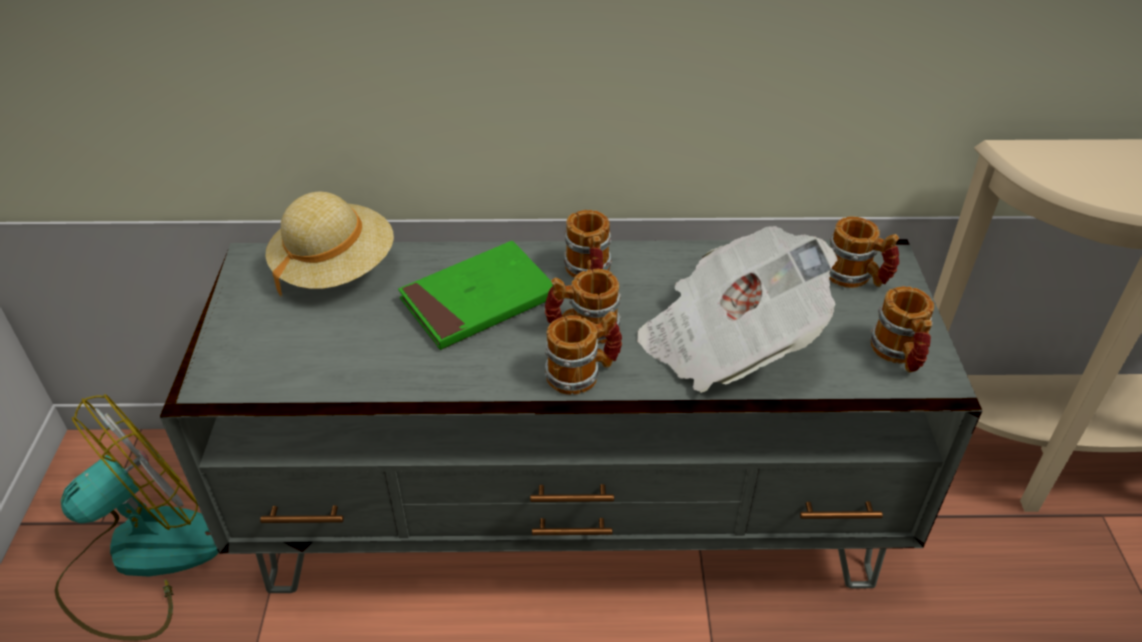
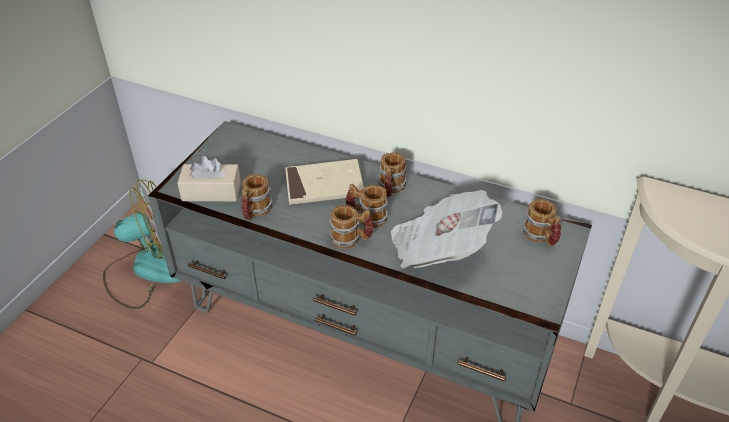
camera: 25 degrees right, 0 degrees up
beige hat [266,191,394,297] -> none
green book [398,241,553,350] -> beige book [285,159,364,205]
mug [870,286,934,372] -> mug moved to [241,174,273,220]
none -> beige tissue box [178,156,241,201]

